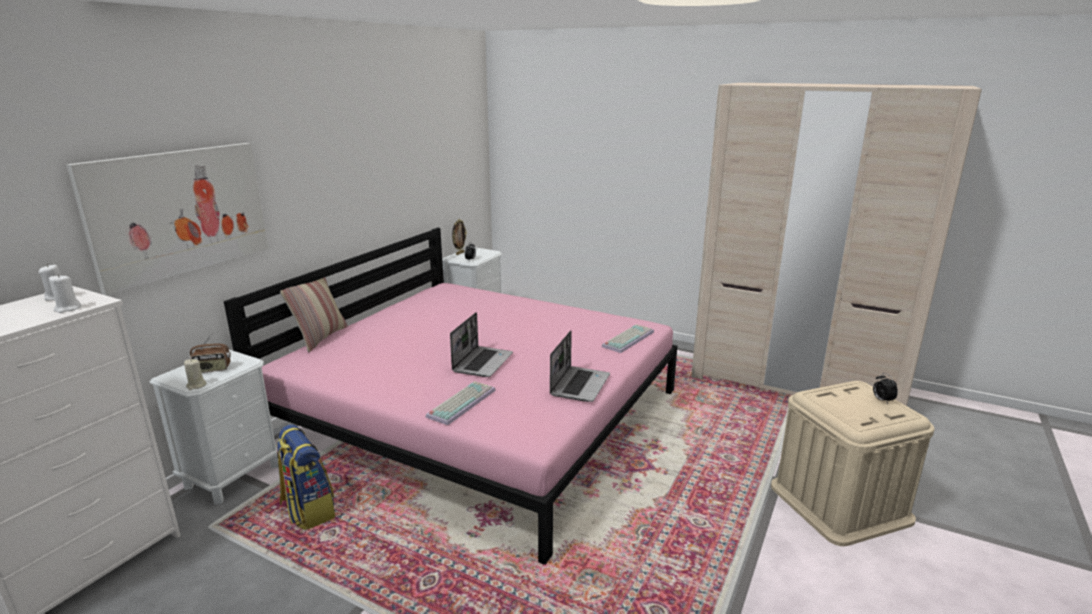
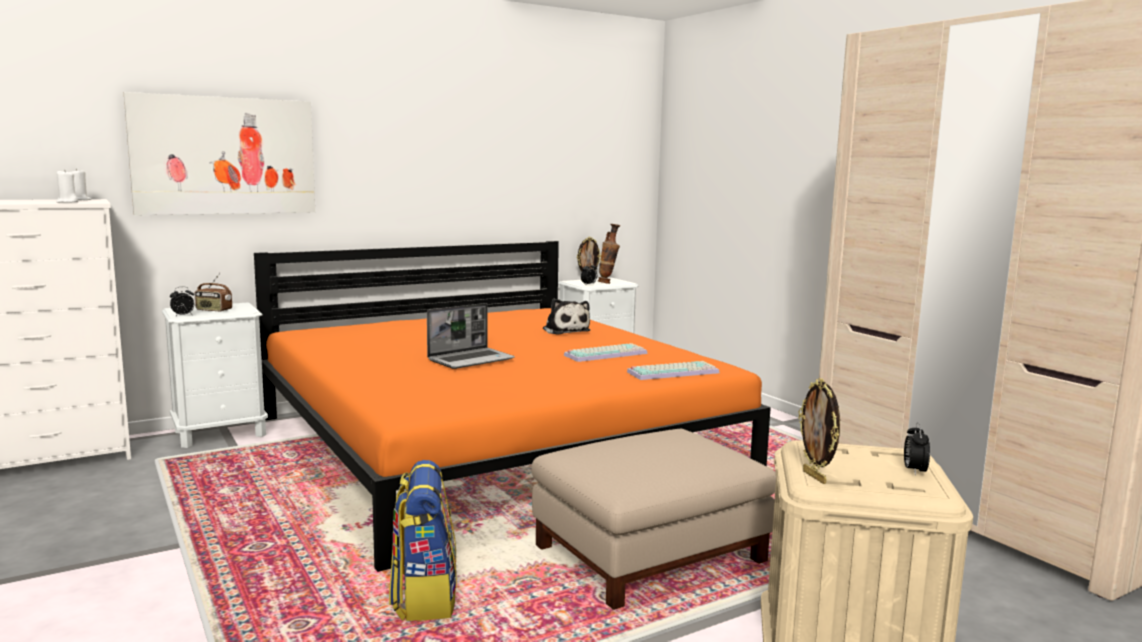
camera: 30 degrees right, 10 degrees down
beige candle [184,359,207,390] -> alarm clock [170,287,194,316]
pink bed [224,227,677,565] -> orange bed [254,241,771,572]
backpack [276,424,335,531] -> backpack moved to [389,460,457,621]
pillow [280,277,348,352] -> none
keyboard [426,381,496,425] -> keyboard moved to [564,343,648,362]
laptop [550,330,610,402] -> none
none -> beige ottoman [531,429,776,610]
none -> plush toy [543,299,590,335]
none -> vase [598,224,620,284]
none -> picture frame [799,378,840,484]

